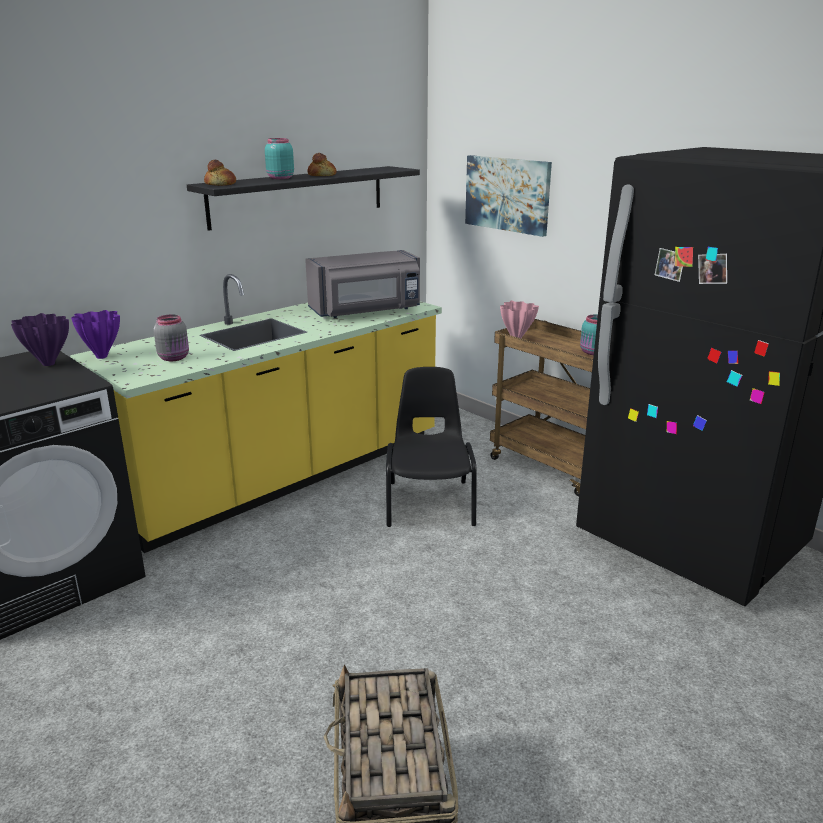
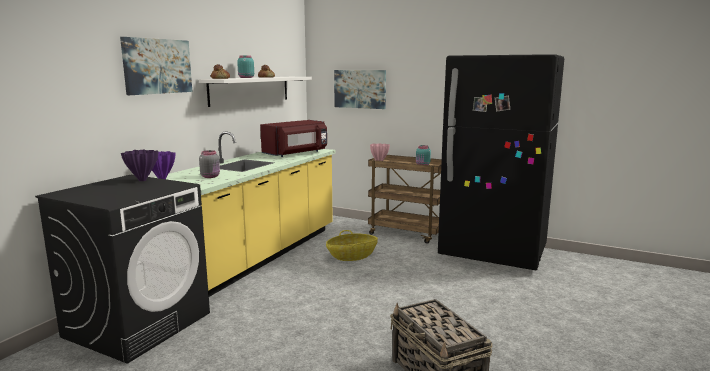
camera: 20 degrees left, 10 degrees down
black shelf [187,166,420,231] -> white shelf [199,77,312,107]
grey microwave [305,250,420,318] -> red microwave [260,120,327,157]
black chair [386,367,477,527] -> basket [326,230,378,261]
none -> picture [120,37,192,95]

